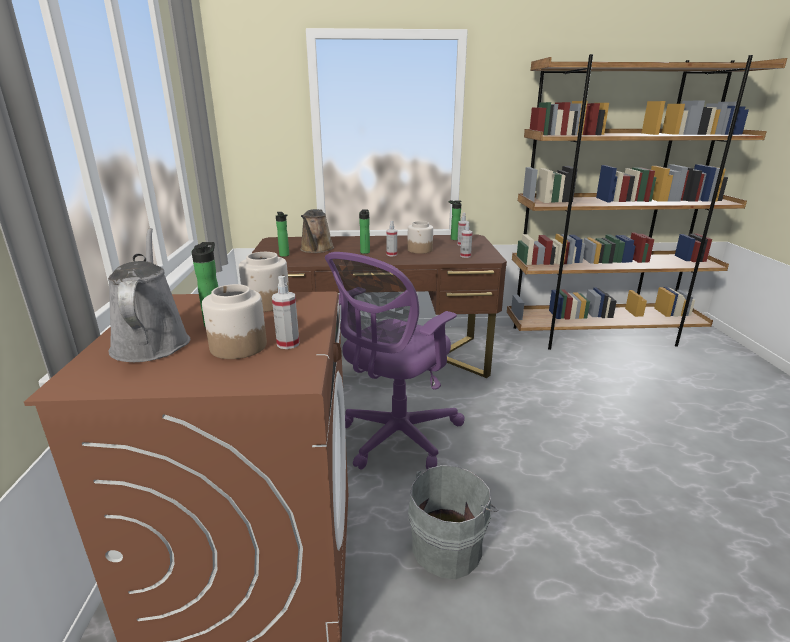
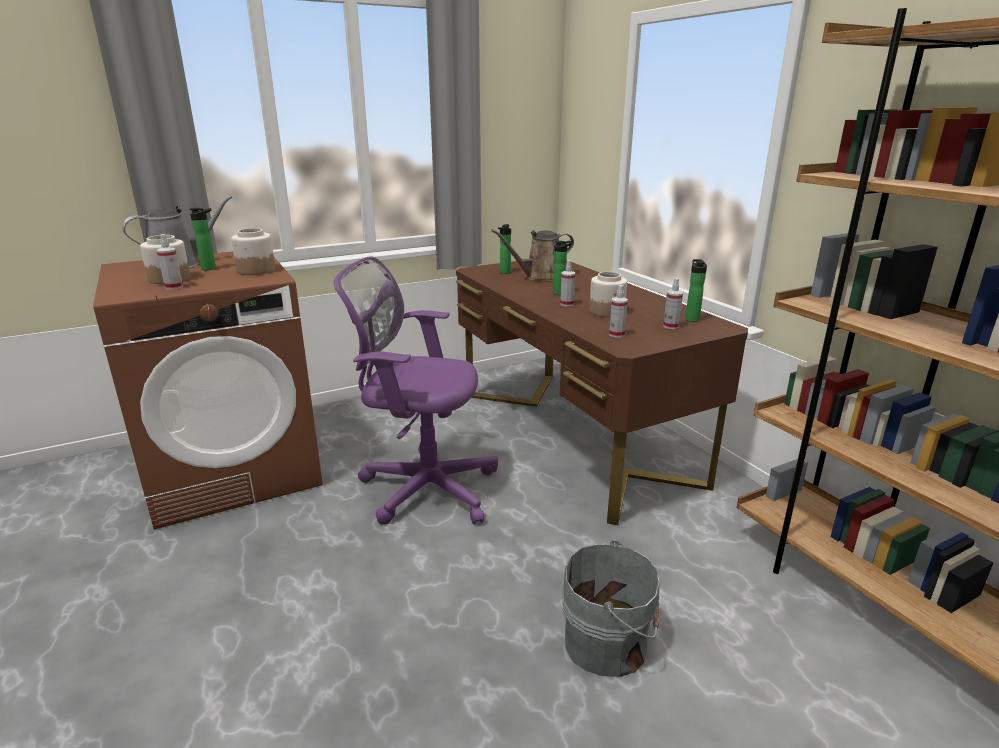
camera: 65 degrees right, 0 degrees up
grey bucket [408,465,498,580] -> grey bucket moved to [562,540,660,677]

